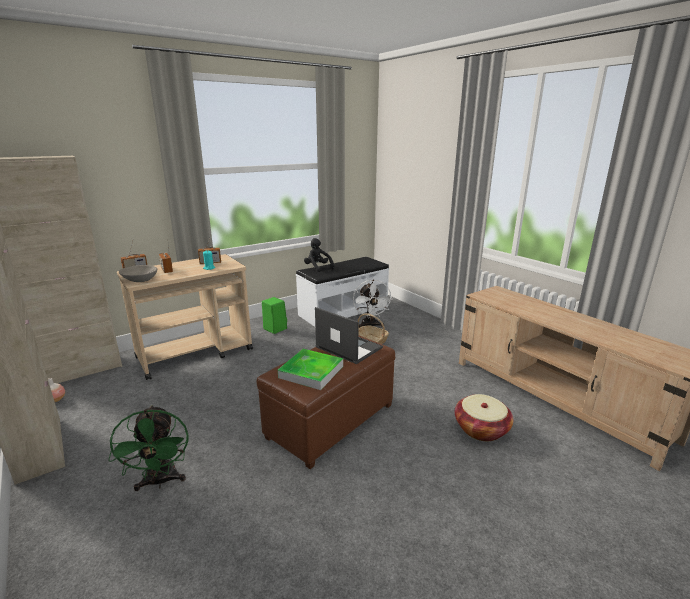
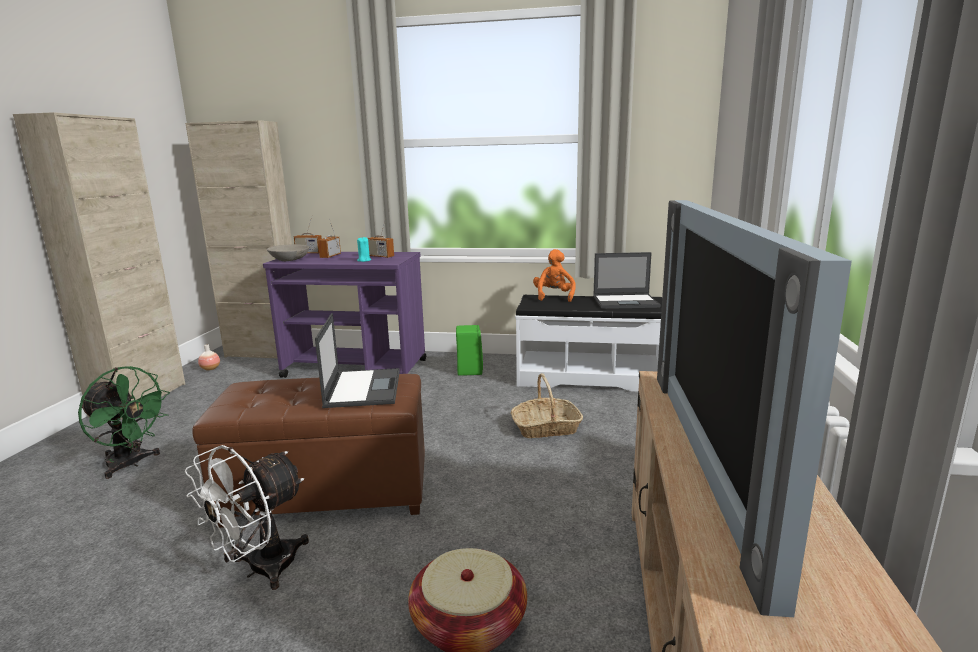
camera: 45 degrees right, 5 degrees down
green fan [108,405,189,491] -> green fan turned 90 degrees counterclockwise [78,366,170,479]
beige cart [117,254,253,380] -> purple cart [263,252,426,378]
tray [278,349,343,390] -> none
black plush toy [304,238,334,272] -> orange plush toy [533,249,576,302]
white fan [353,279,392,328] -> white fan moved to [185,445,309,590]
none -> laptop [593,252,661,309]
none -> television [657,200,852,617]

